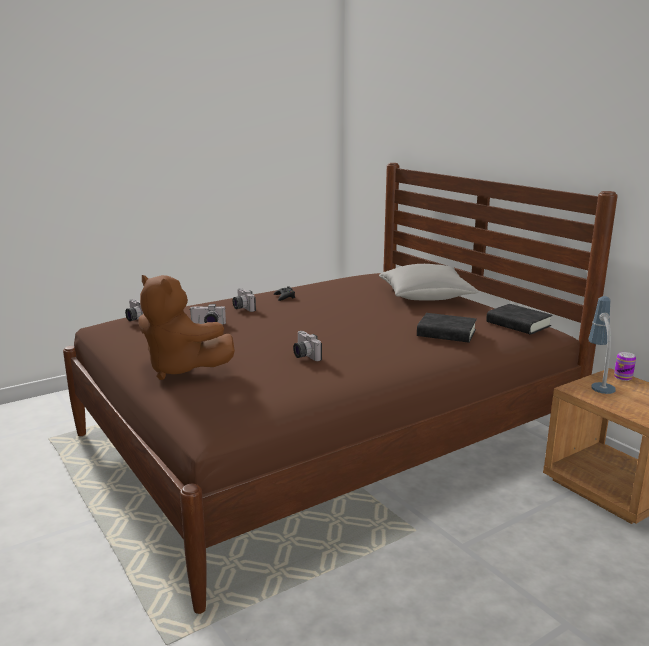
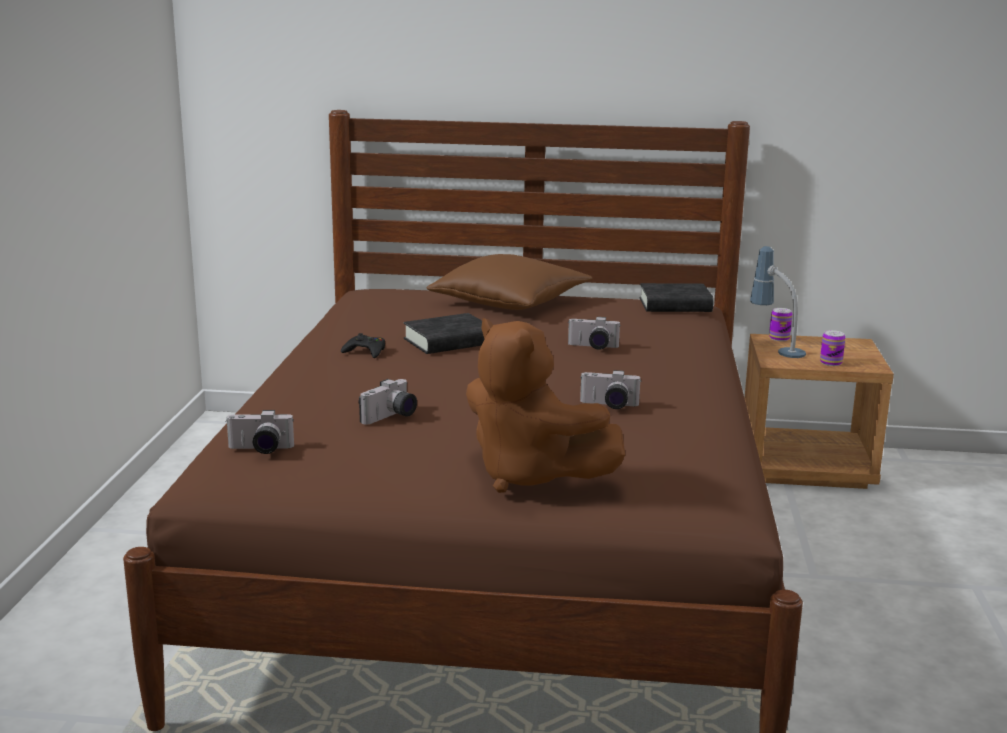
camera: 50 degrees left, 0 degrees up
brown plush toy [138,275,235,380] -> brown plush toy turned 60 degrees clockwise [466,318,625,493]
camera [233,288,256,312] -> camera moved to [568,317,620,350]
grey pillow [379,264,479,300] -> brown pillow [426,254,593,310]
black book [417,313,477,343] -> black book moved to [404,313,484,354]
none -> can [820,330,845,366]

